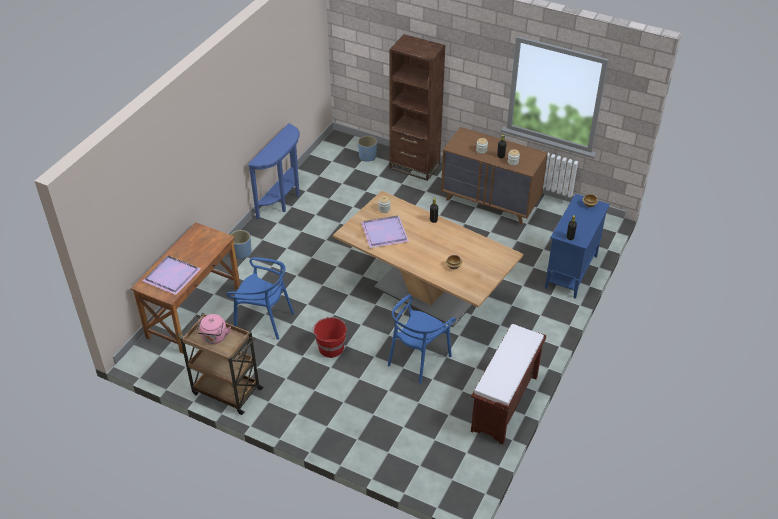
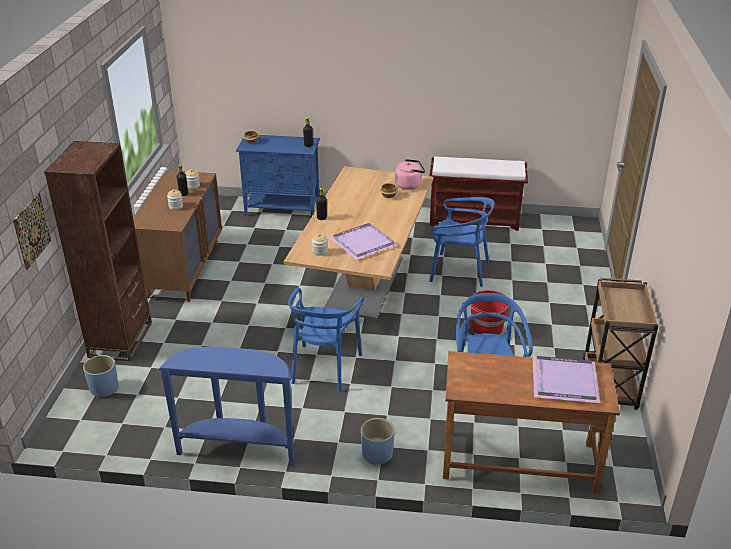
camera: 110 degrees left, 10 degrees down
pink kettle [196,314,231,344] -> pink kettle moved to [395,159,425,190]
none -> picture [13,193,51,270]
none -> blue chair [288,288,364,392]

